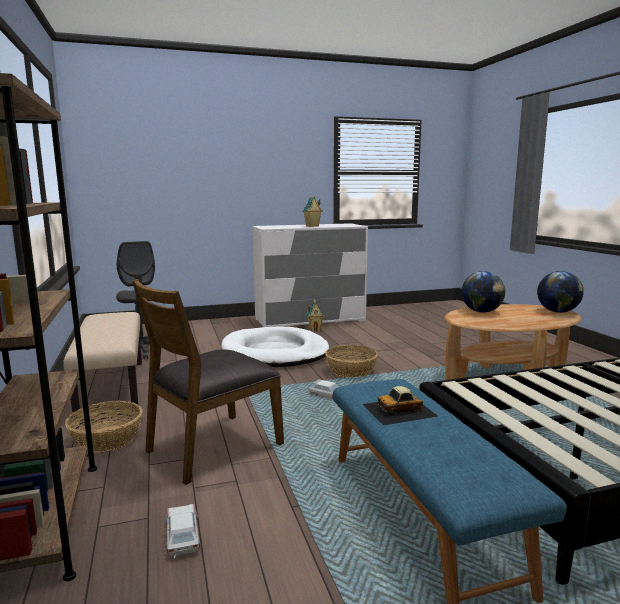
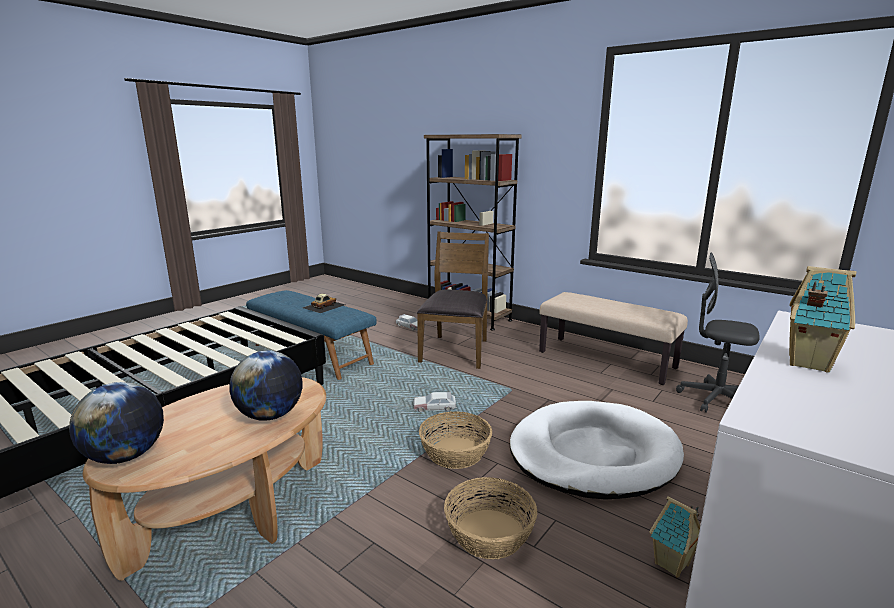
camera: 145 degrees right, 5 degrees up
basket [65,401,142,453] -> basket moved to [444,477,537,559]

